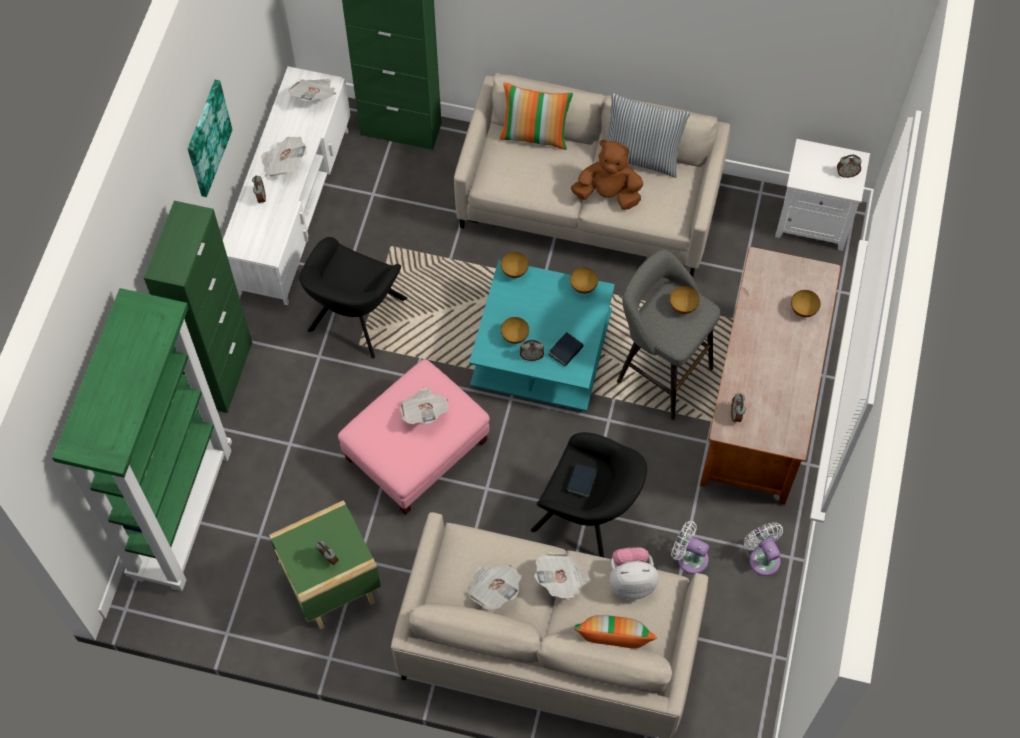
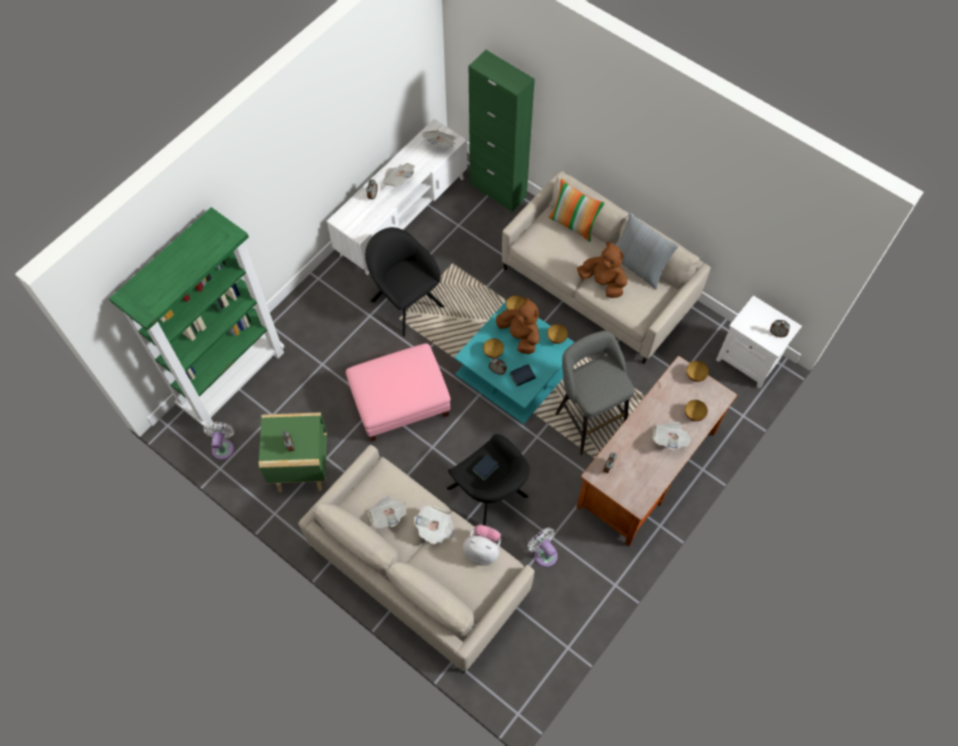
camera: 25 degrees right, 0 degrees up
green cabinet [144,201,252,413] -> none
picture [187,80,232,197] -> none
black armchair [299,237,407,359] -> black armchair turned 90 degrees clockwise [365,227,445,337]
newspaper [400,387,449,424] -> newspaper moved to [652,421,692,450]
pillow [574,615,657,649] -> none
bowl [670,286,699,314] -> bowl moved to [686,361,709,382]
white fan [744,522,783,576] -> white fan moved to [203,422,234,460]
none -> brown plush toy [496,297,539,354]

